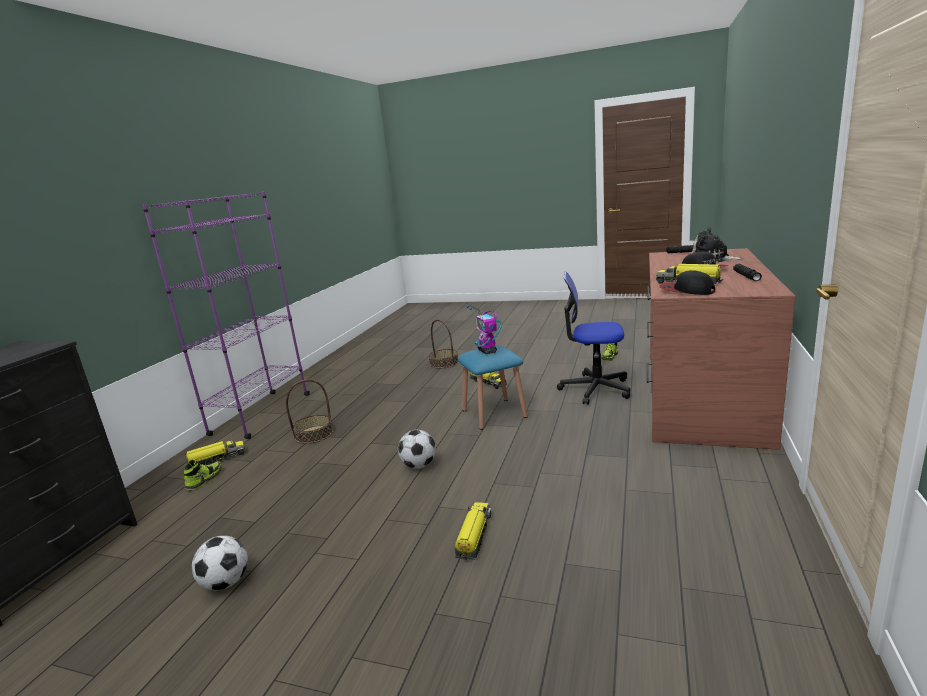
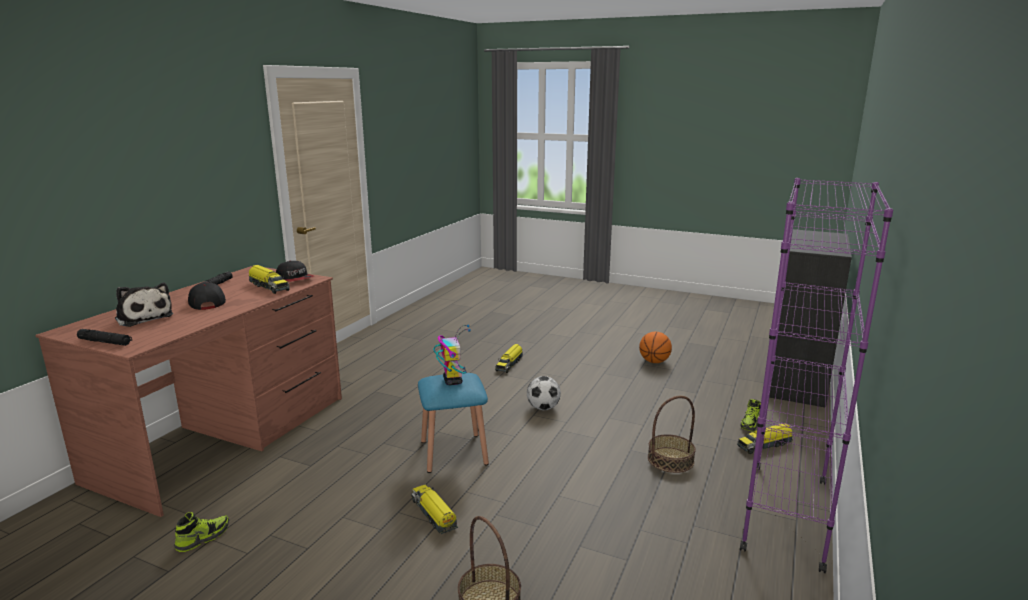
camera: 175 degrees left, 0 degrees up
football [192,536,248,591] -> basketball [639,332,672,363]
office chair [557,272,630,405] -> none

